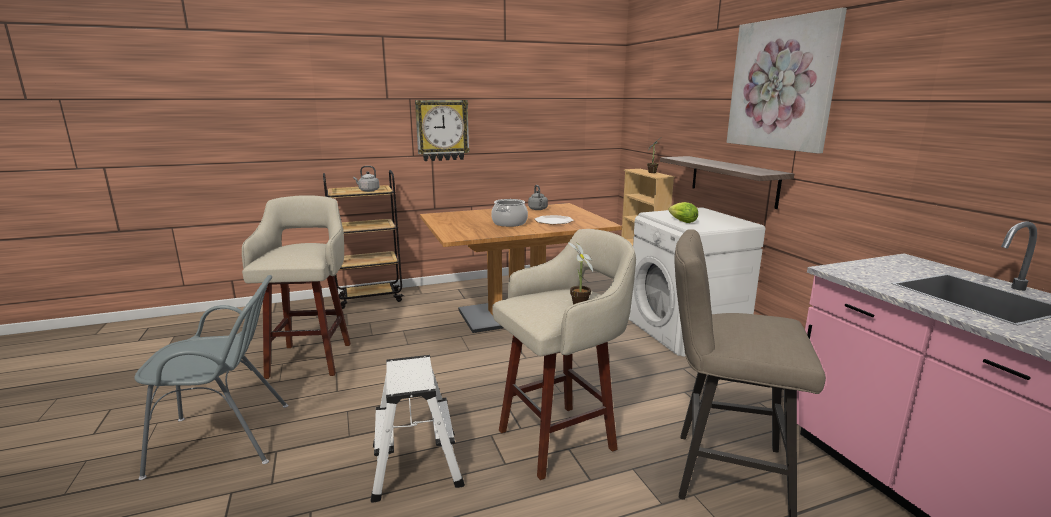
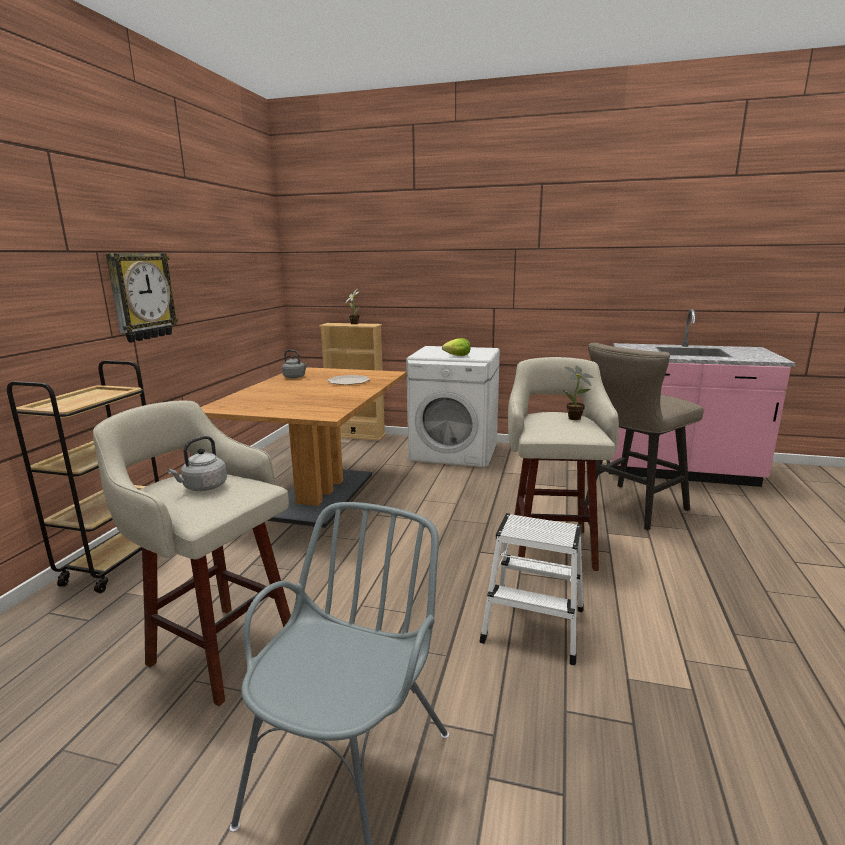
camera: 55 degrees left, 0 degrees up
grey kettle [353,166,380,192] -> grey kettle moved to [168,436,227,491]
cooking pot [491,199,528,227] -> none
shelf [660,156,794,209] -> none
picture [726,8,847,154] -> none

